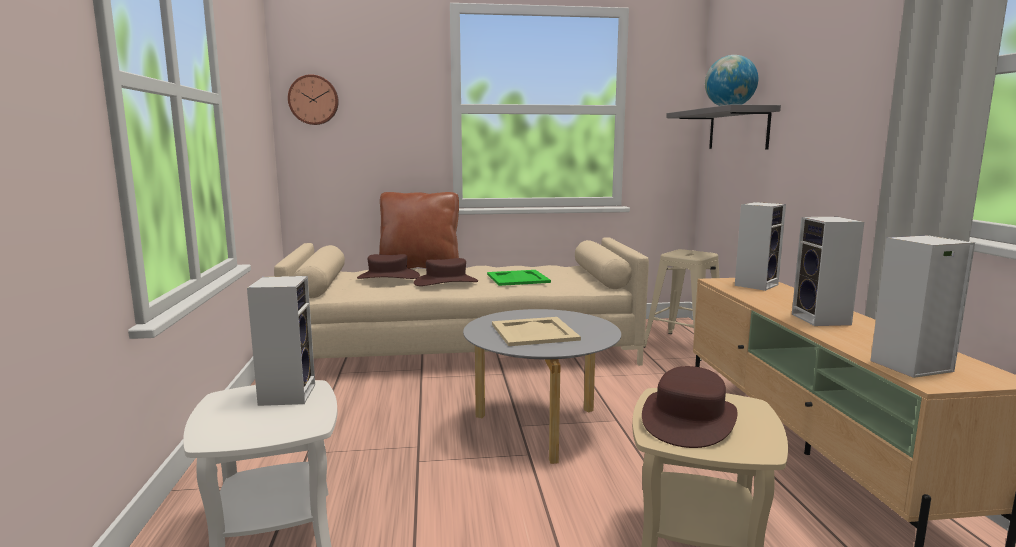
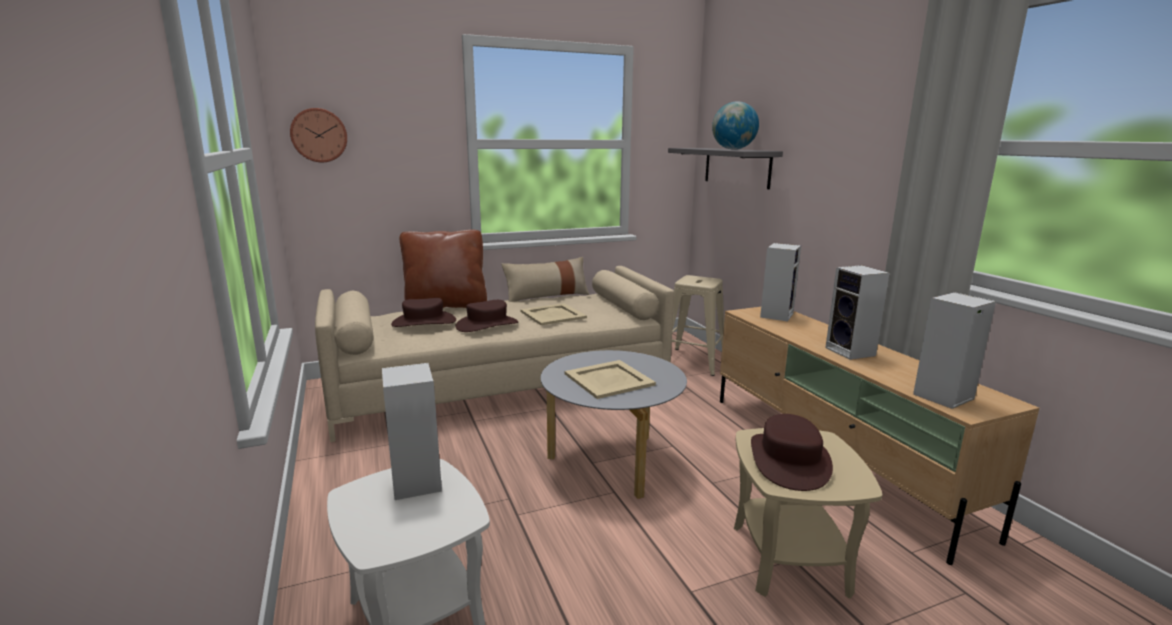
camera: 15 degrees left, 5 degrees up
green tray [487,270,551,286] -> beige tray [521,303,587,325]
none -> beige pillow [501,257,589,302]

